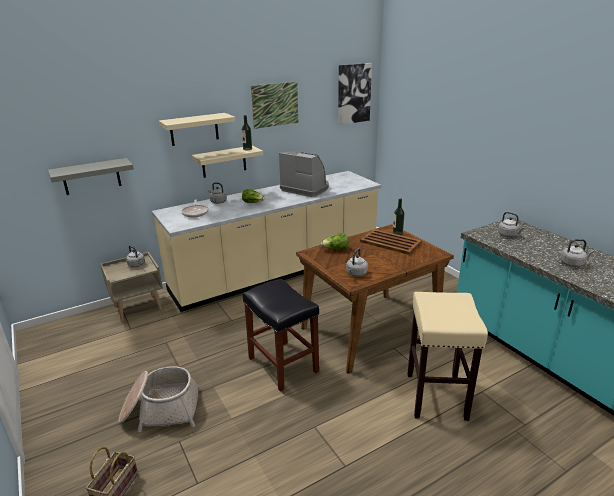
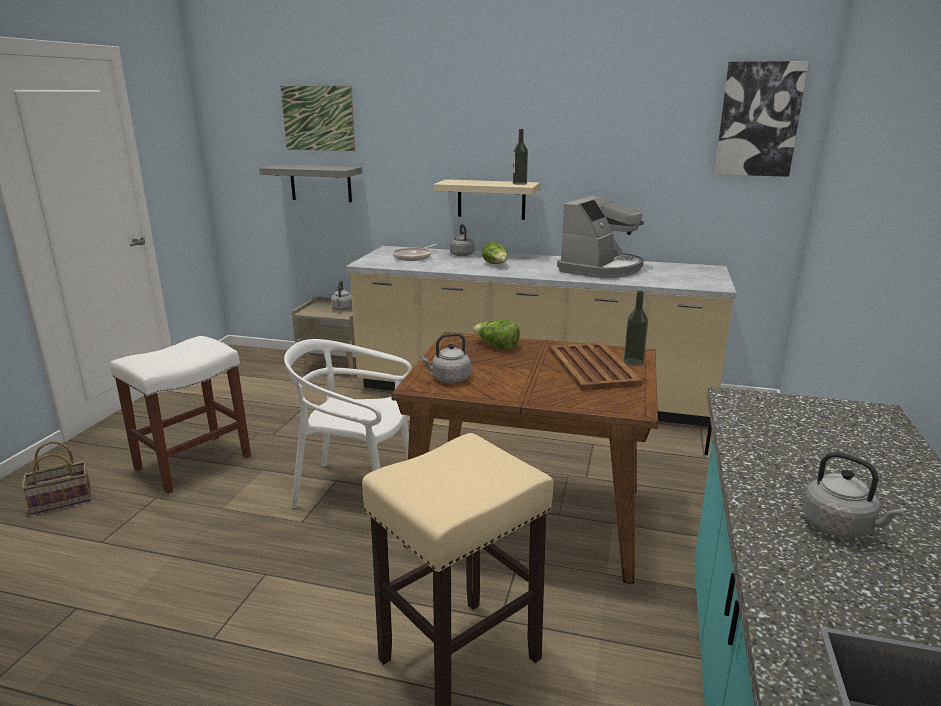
camera: 45 degrees right, 5 degrees down
basket [119,366,201,432] -> white stool [110,336,251,494]
beige shelf [159,113,235,146] -> none
black stool [243,279,319,392] -> white chair [284,339,412,508]
picture [251,81,298,129] -> picture moved to [281,86,355,151]
coffee machine [279,151,329,197] -> coffee machine turned 45 degrees clockwise [557,195,644,278]
grey kettle [498,212,525,237] -> none

